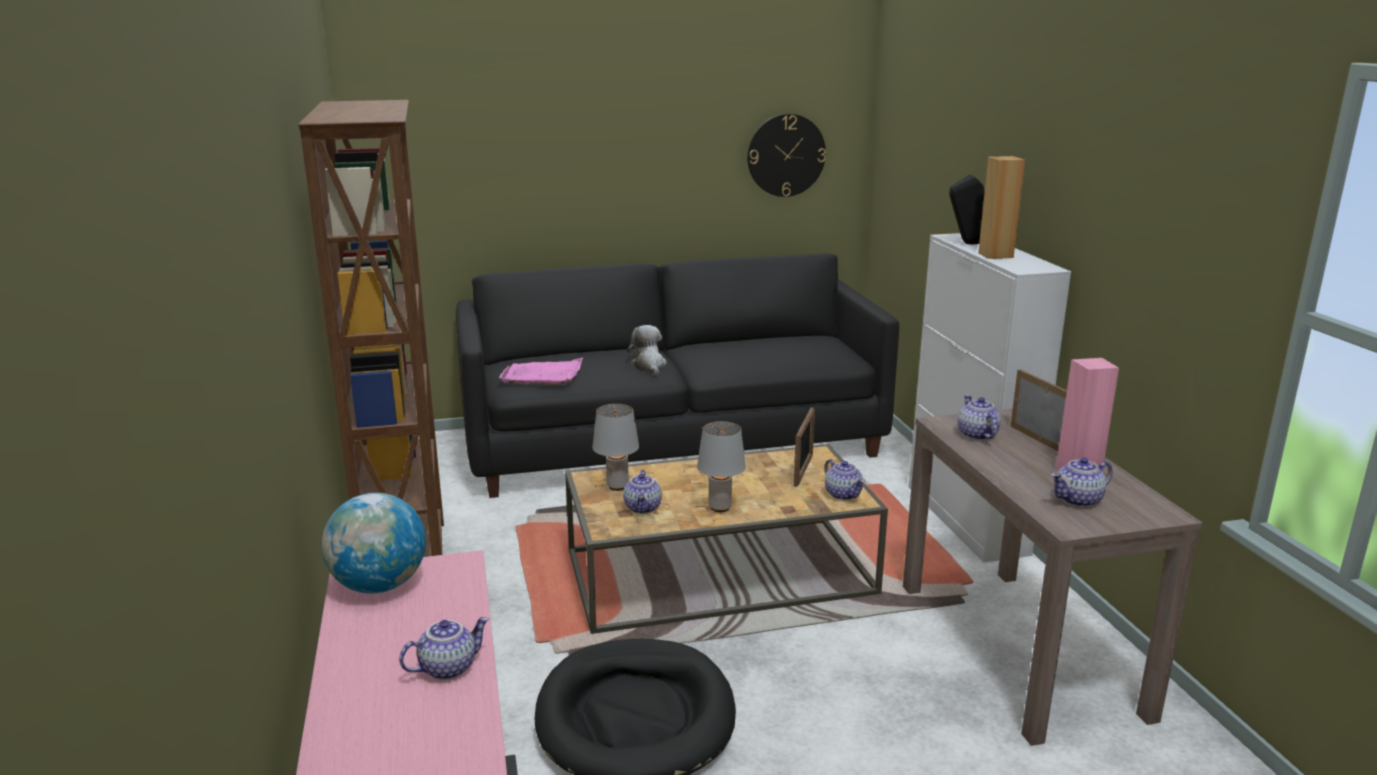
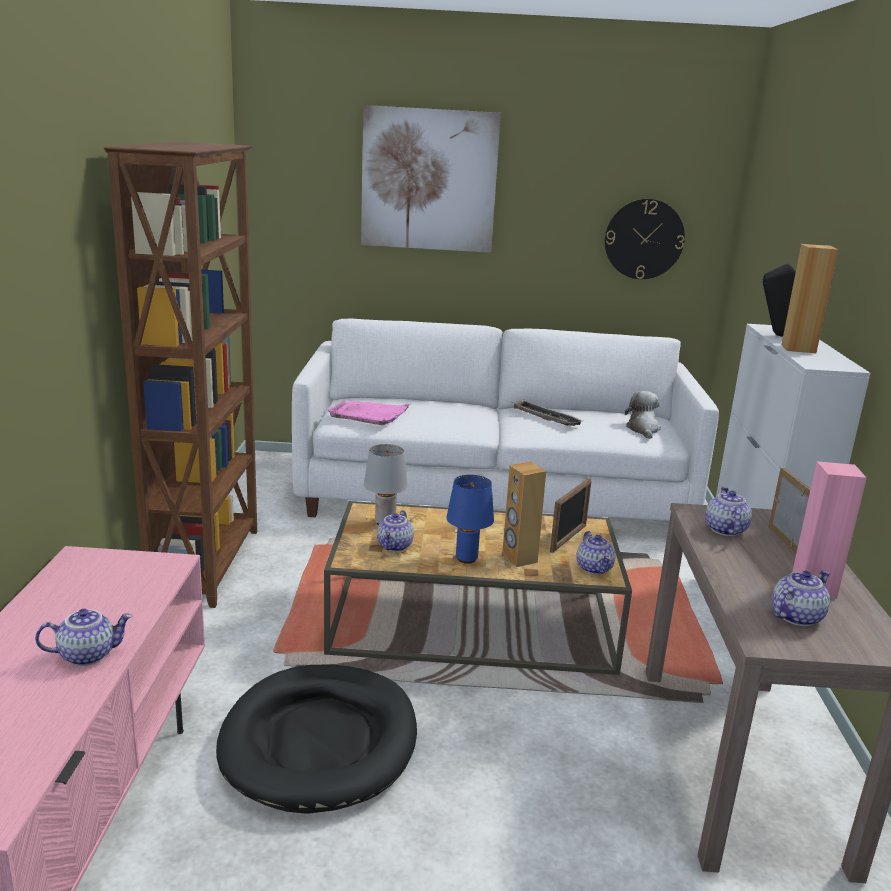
camera: 15 degrees right, 0 degrees up
globe [321,493,426,594] -> none
black sofa [456,253,899,498] -> white sofa [292,318,719,521]
plush toy [627,325,667,375] -> plush toy moved to [625,391,661,439]
grey table lamp [697,421,746,512] -> blue table lamp [447,475,494,564]
teapot [1051,457,1113,507] -> teapot turned 150 degrees clockwise [772,570,830,626]
none -> picture [361,105,501,253]
none -> brown speaker [502,462,546,567]
none -> tray [511,400,583,426]

